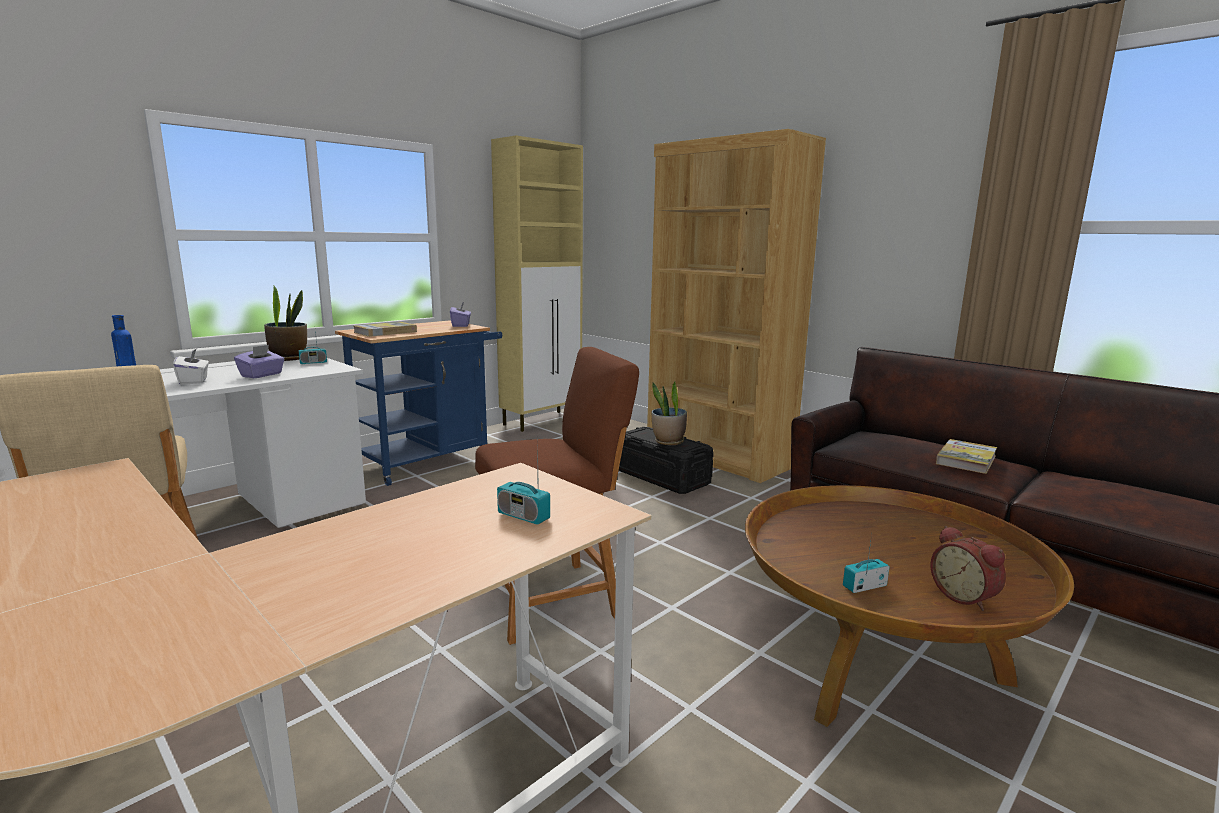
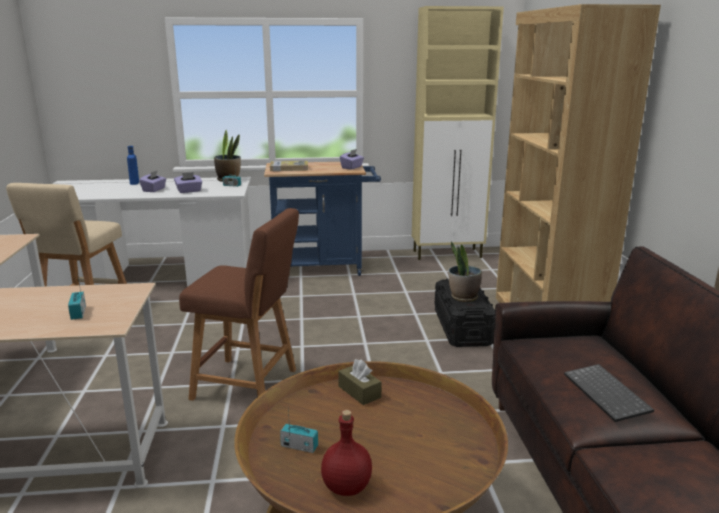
camera: 40 degrees right, 5 degrees up
white tissue box [173,348,209,385] -> purple tissue box [139,170,166,192]
alarm clock [930,526,1006,611] -> red bottle [321,410,372,496]
book [936,439,997,474] -> keyboard [564,364,654,422]
none -> brown tissue box [338,359,382,405]

